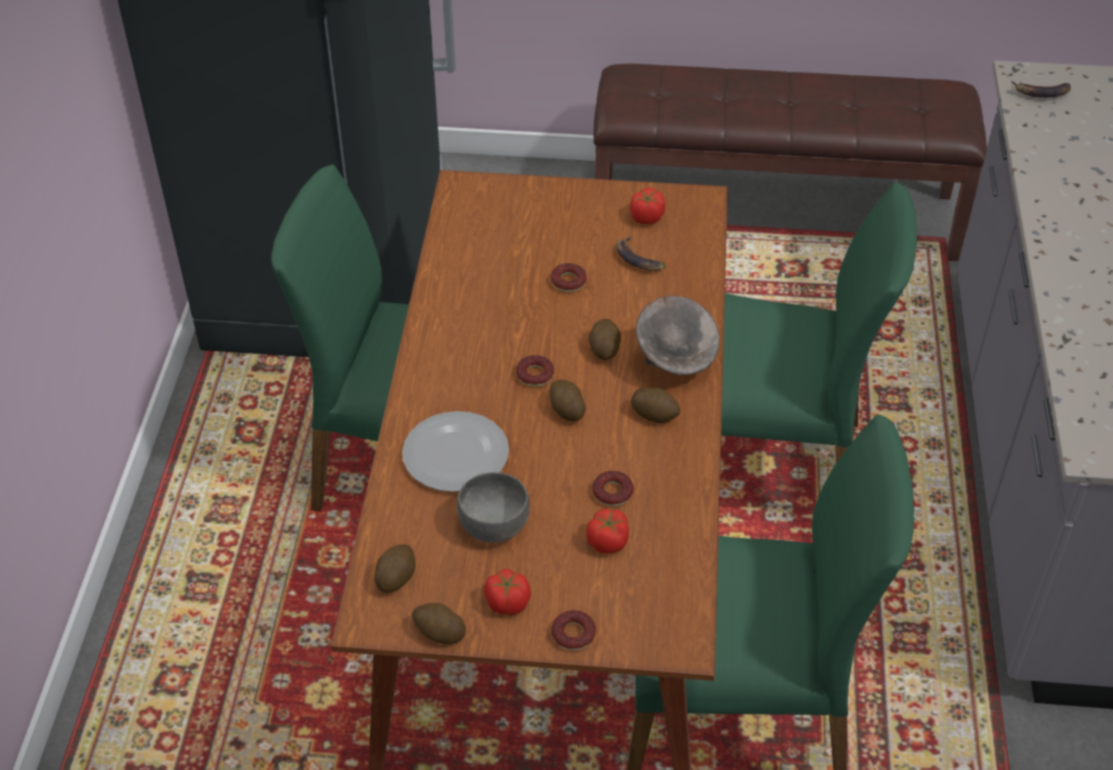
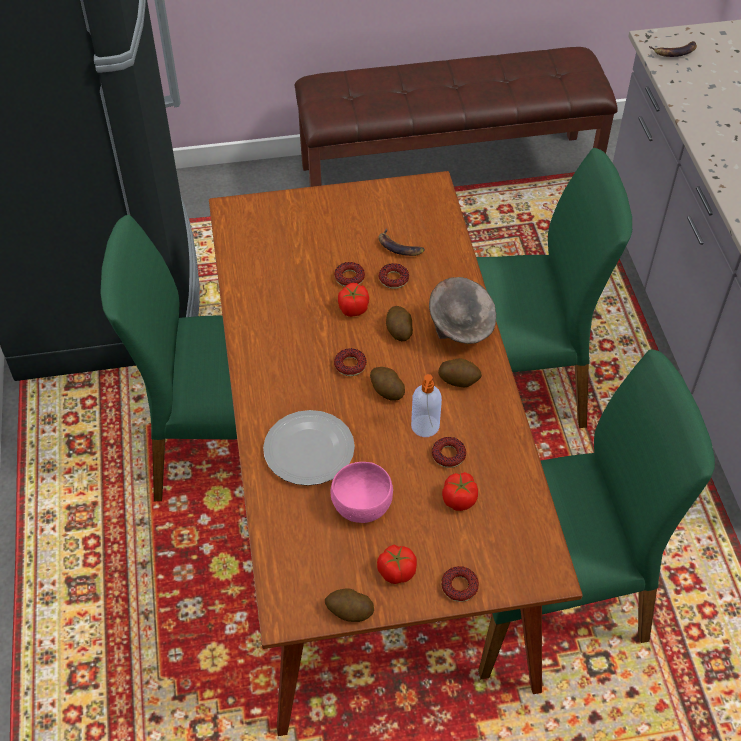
camera: 15 degrees left, 5 degrees up
potato [374,544,416,592] -> none
grey bowl [457,472,530,543] -> pink bowl [331,462,393,523]
tomato [630,188,665,224] -> tomato moved to [338,283,369,317]
none -> donut [379,263,409,289]
none -> soap dispenser [411,374,442,437]

